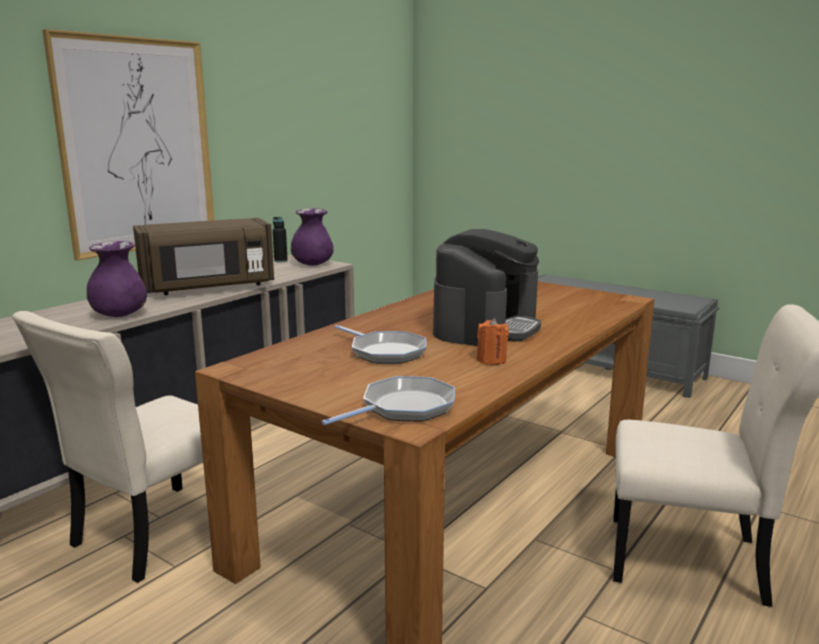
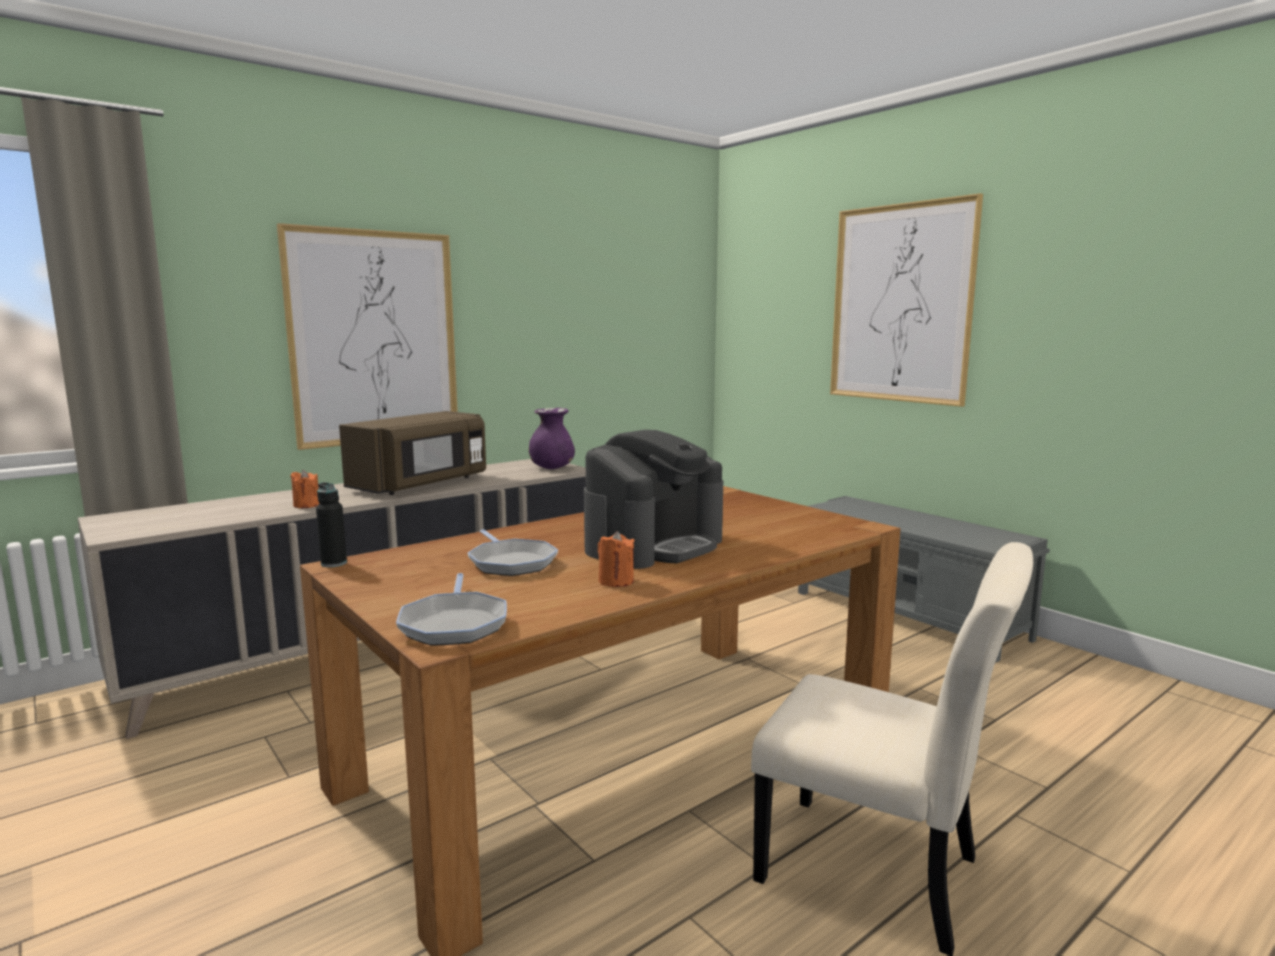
camera: 15 degrees right, 5 degrees down
beige chair [12,311,203,583] -> none
purple vase [87,241,147,317] -> orange candle [290,470,319,508]
brown microwave [133,218,274,295] -> brown microwave turned 45 degrees counterclockwise [339,411,486,495]
black bottle [273,217,288,263] -> black bottle moved to [316,482,347,567]
frying pan [321,376,455,425] -> frying pan turned 105 degrees clockwise [396,573,507,646]
none -> picture [830,193,983,407]

